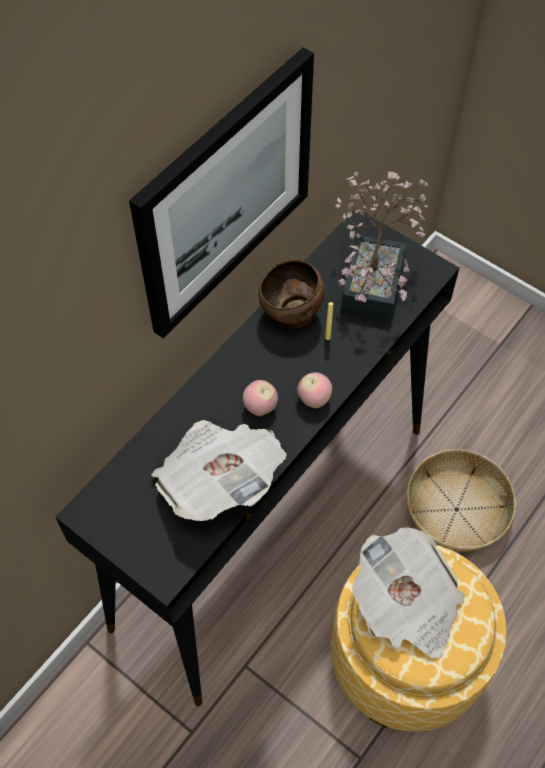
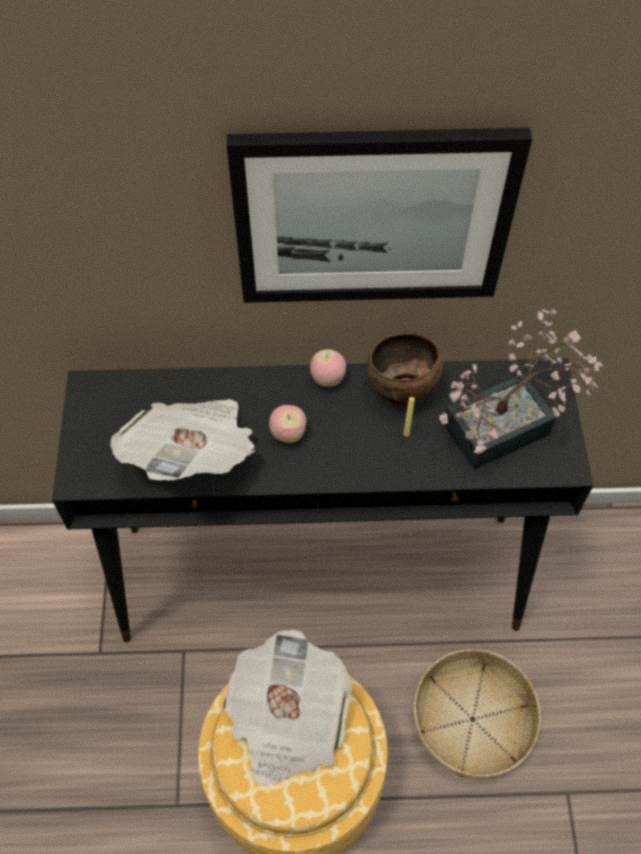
camera: 50 degrees right, 0 degrees up
apple [297,372,332,408] -> apple moved to [310,349,346,387]

